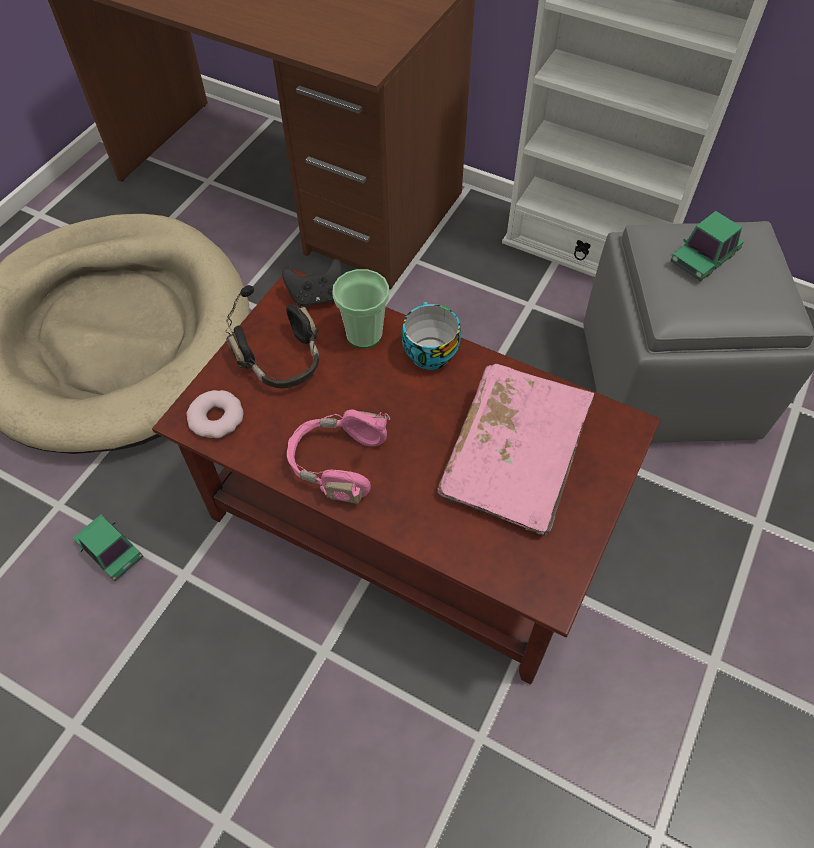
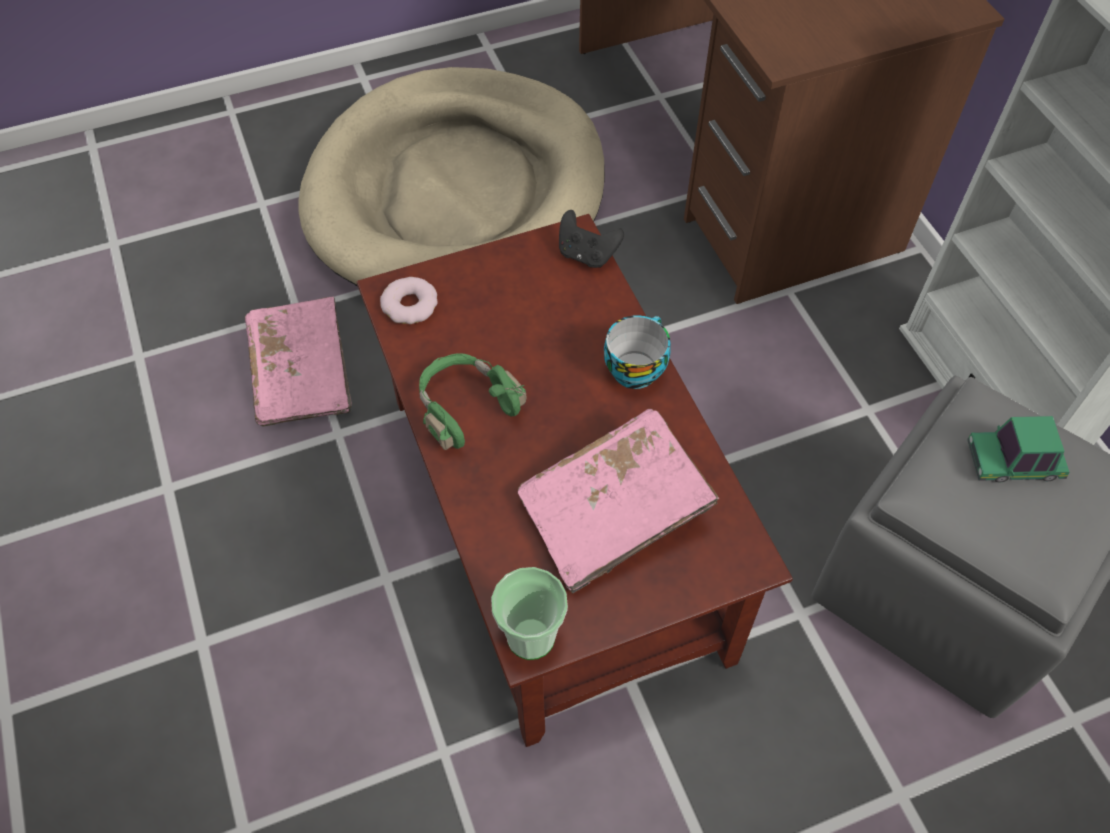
camera: 40 degrees right, 0 degrees up
toy car [73,514,144,581] -> pink book [245,296,352,427]
black headphones [226,285,319,388] -> none
pink headphones [287,409,390,504] -> green headphones [419,353,526,450]
cup [332,269,389,348] -> cup moved to [491,567,568,660]

